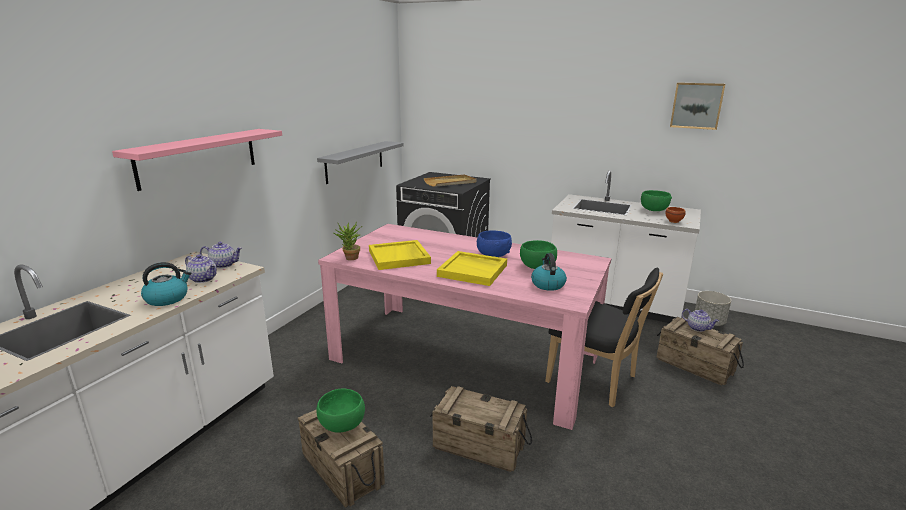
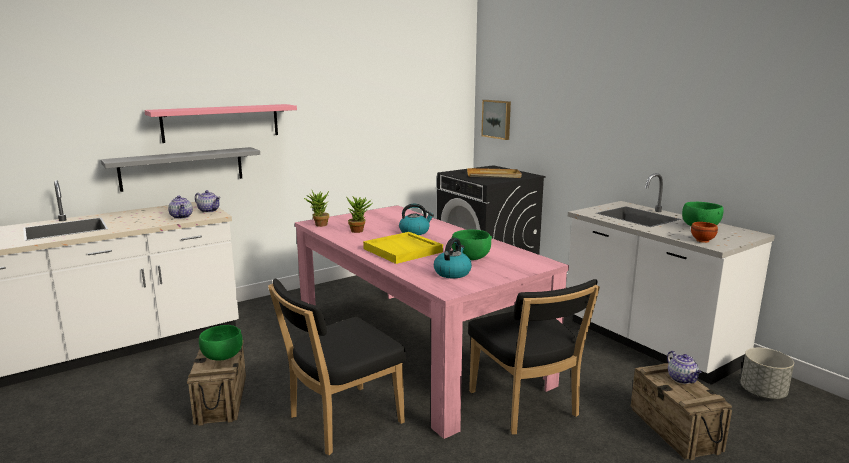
camera: 30 degrees right, 5 degrees down
kettle [141,262,191,306] -> kettle moved to [399,204,434,235]
grey shelf [317,141,404,184] -> grey shelf moved to [101,147,260,192]
yellow tray [369,240,431,270] -> potted plant [347,196,372,233]
crate [430,386,532,472] -> black chair [268,278,406,455]
blue bowl [477,231,512,257] -> none
picture [670,82,725,130] -> picture moved to [481,100,511,140]

